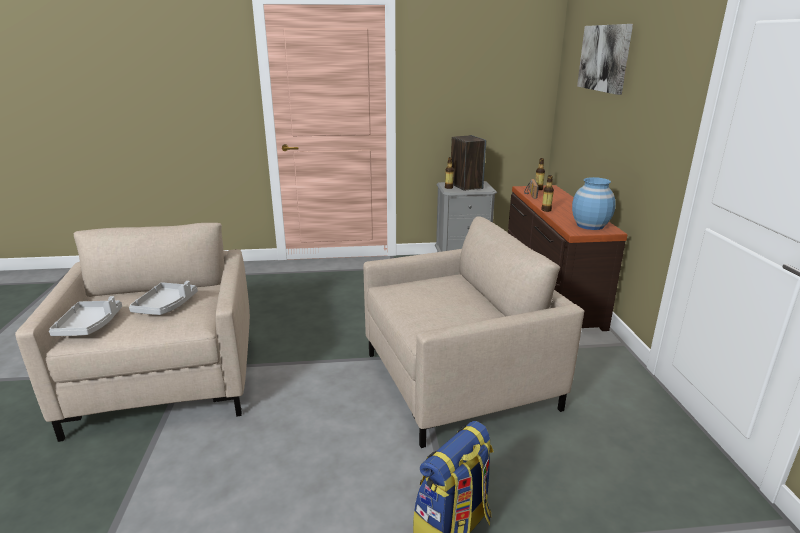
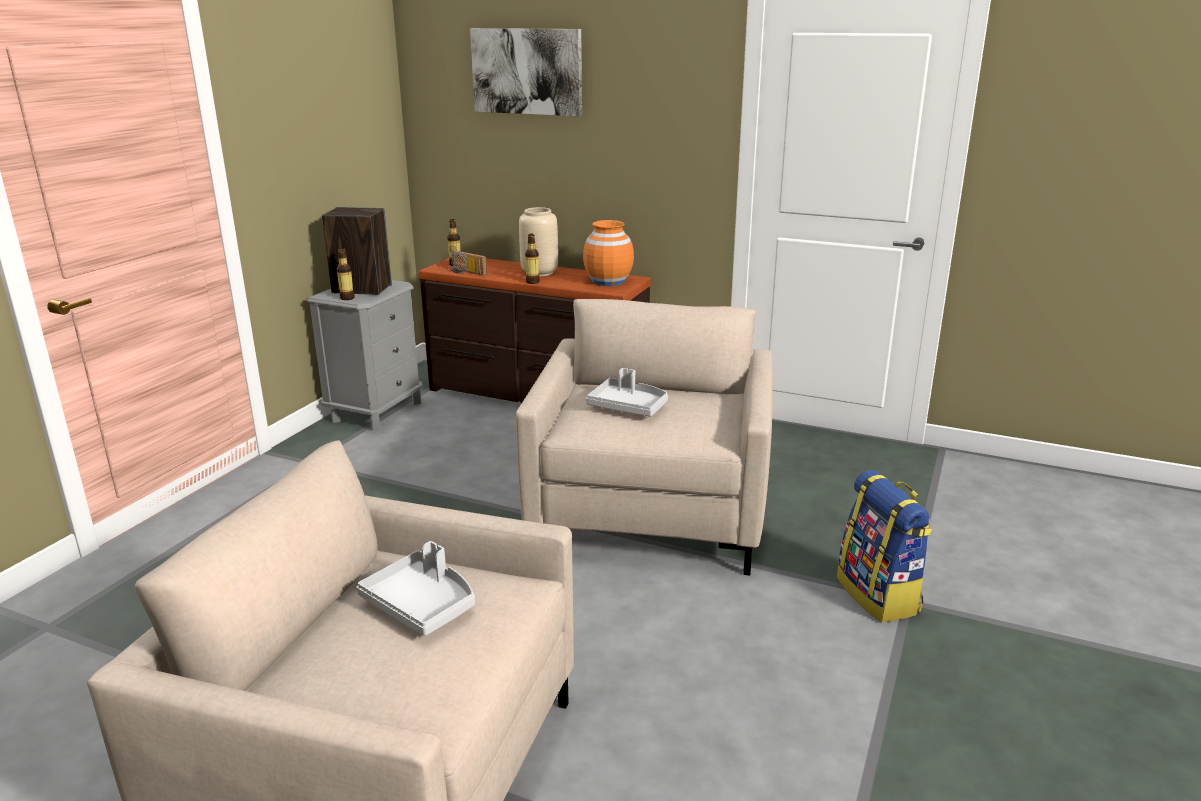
camera: 60 degrees left, 0 degrees up
grey tray [49,296,122,336] -> grey tray moved to [586,368,668,417]
blue vase [572,177,616,230] -> orange vase [583,220,634,286]
none -> beige vase [519,207,558,277]

